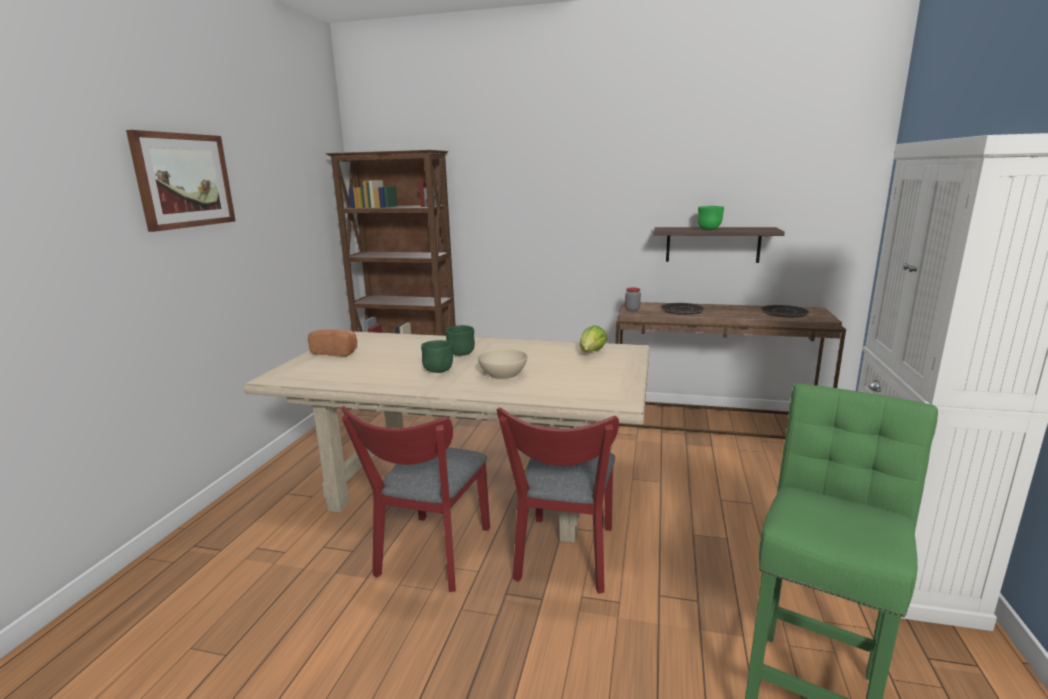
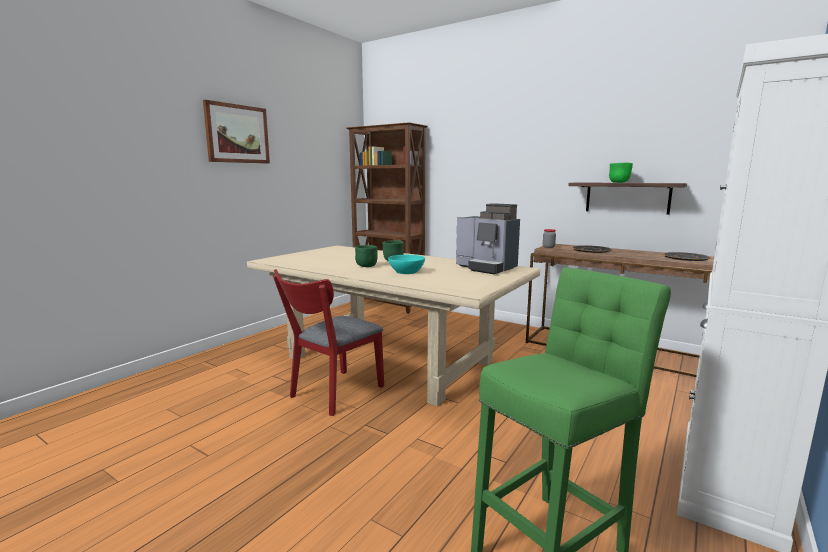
camera: 20 degrees right, 5 degrees down
bread [308,329,357,356] -> none
beige bowl [478,349,527,379] -> turquoise bowl [388,255,425,274]
red chair [497,407,619,594] -> none
lettuce [580,325,607,352] -> coffee machine [456,203,520,274]

